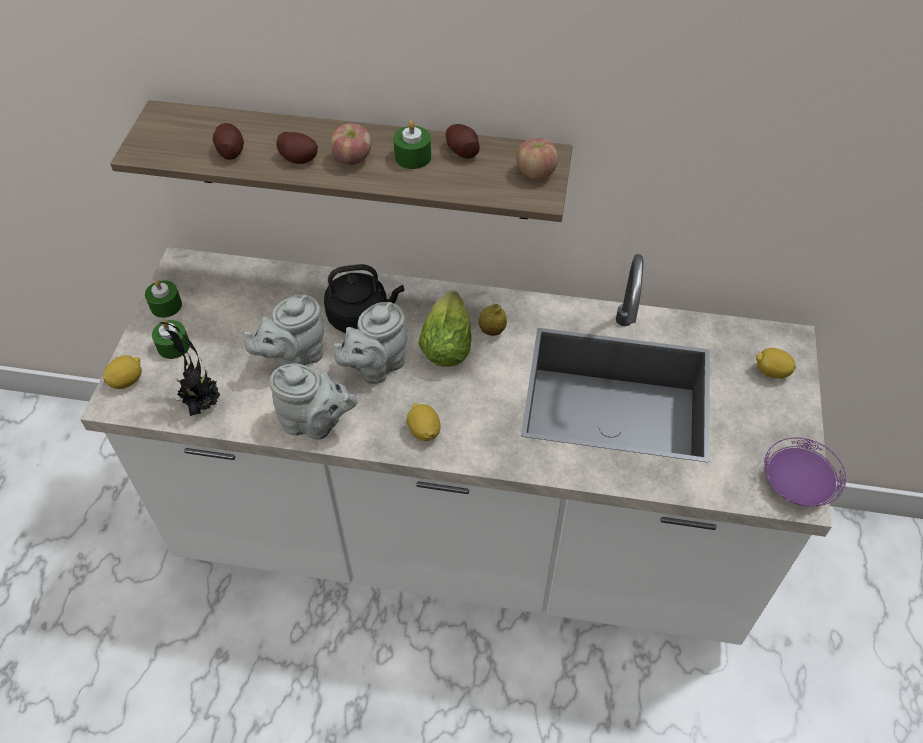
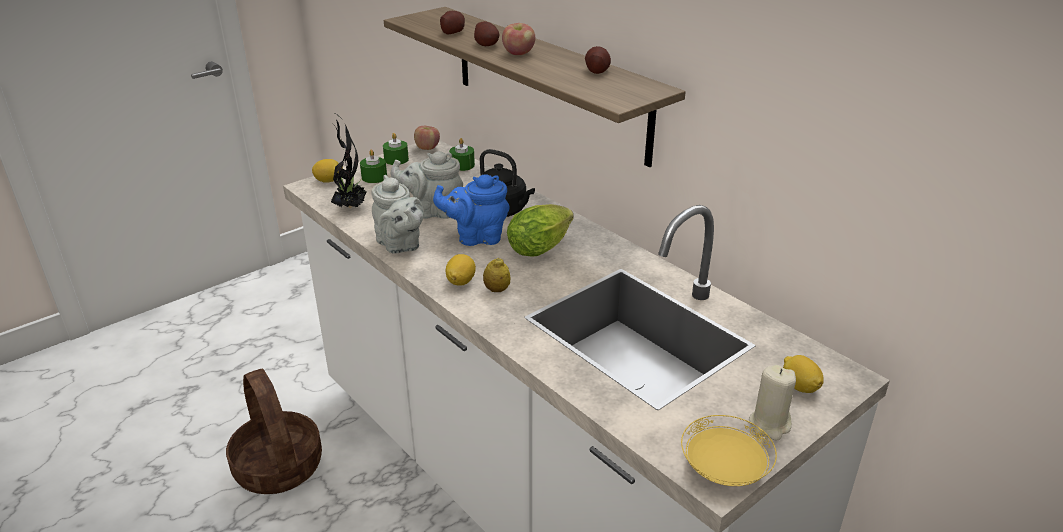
camera: 40 degrees right, 20 degrees down
grey teapot [334,302,407,384] -> blue teapot [433,174,510,246]
green candle [393,121,431,169] -> green candle moved to [449,138,475,171]
lemon [479,304,507,336] -> lemon moved to [483,258,510,292]
apple [516,138,558,180] -> apple moved to [414,126,440,150]
purple plate [764,437,846,507] -> yellow plate [681,415,777,486]
none -> basket [226,368,322,494]
none -> beige candle [749,365,796,441]

